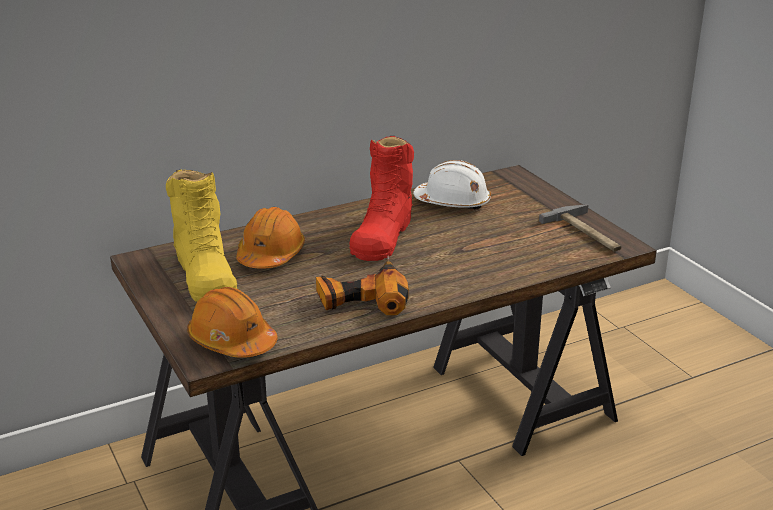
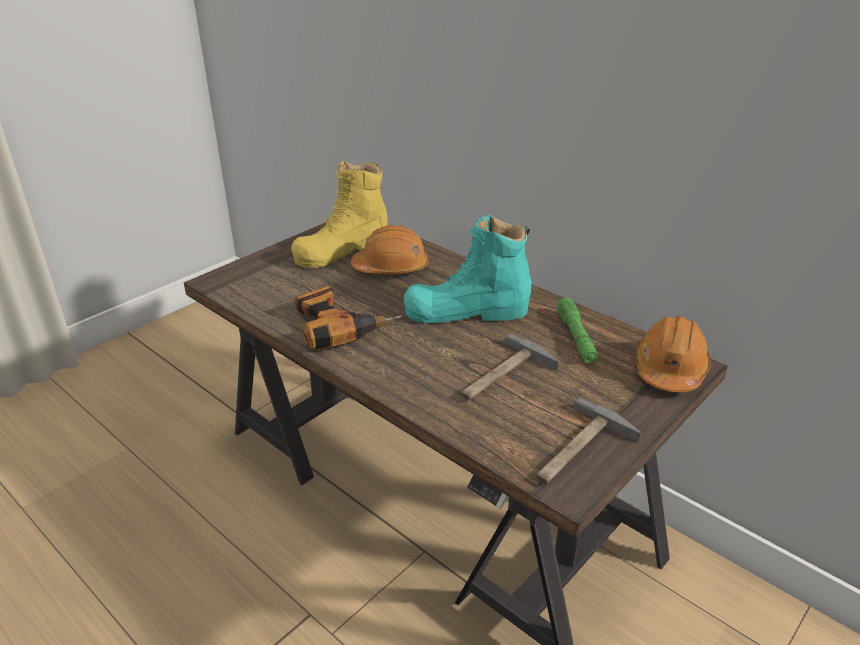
camera: 70 degrees right, 5 degrees up
orange hard hat [187,287,278,358] -> orange hard hat moved to [635,316,711,392]
red boot [349,136,414,261] -> turquoise boot [404,215,531,324]
white hard hat [413,160,491,210] -> green flashlight [557,298,598,363]
none -> hammer [461,333,559,400]

